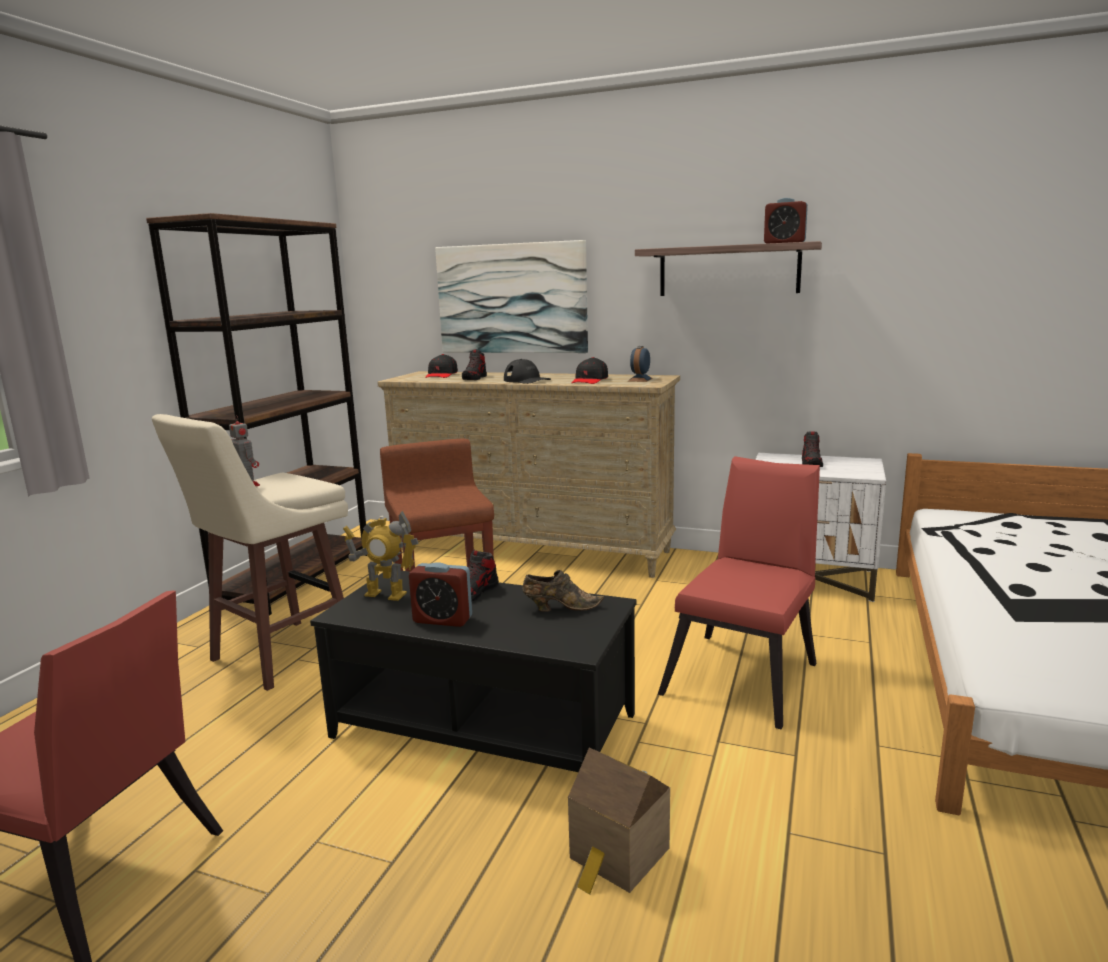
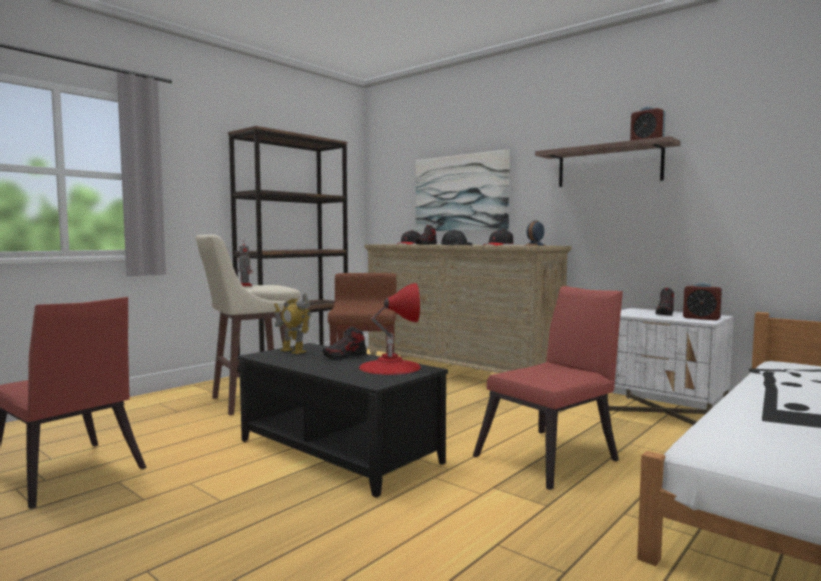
camera: 20 degrees right, 10 degrees down
alarm clock [409,562,472,627] -> alarm clock moved to [683,283,722,320]
brown shoe [522,570,604,612] -> red table lamp [359,283,421,375]
toy house [568,747,670,895] -> none

